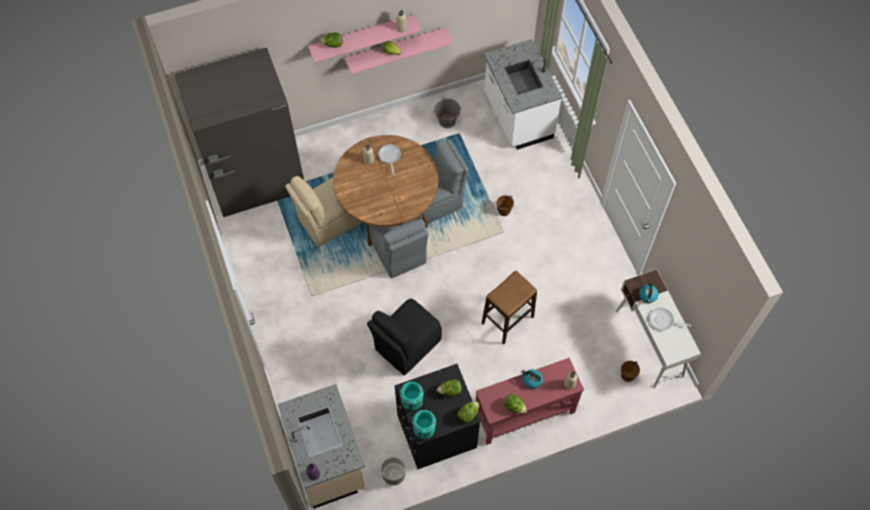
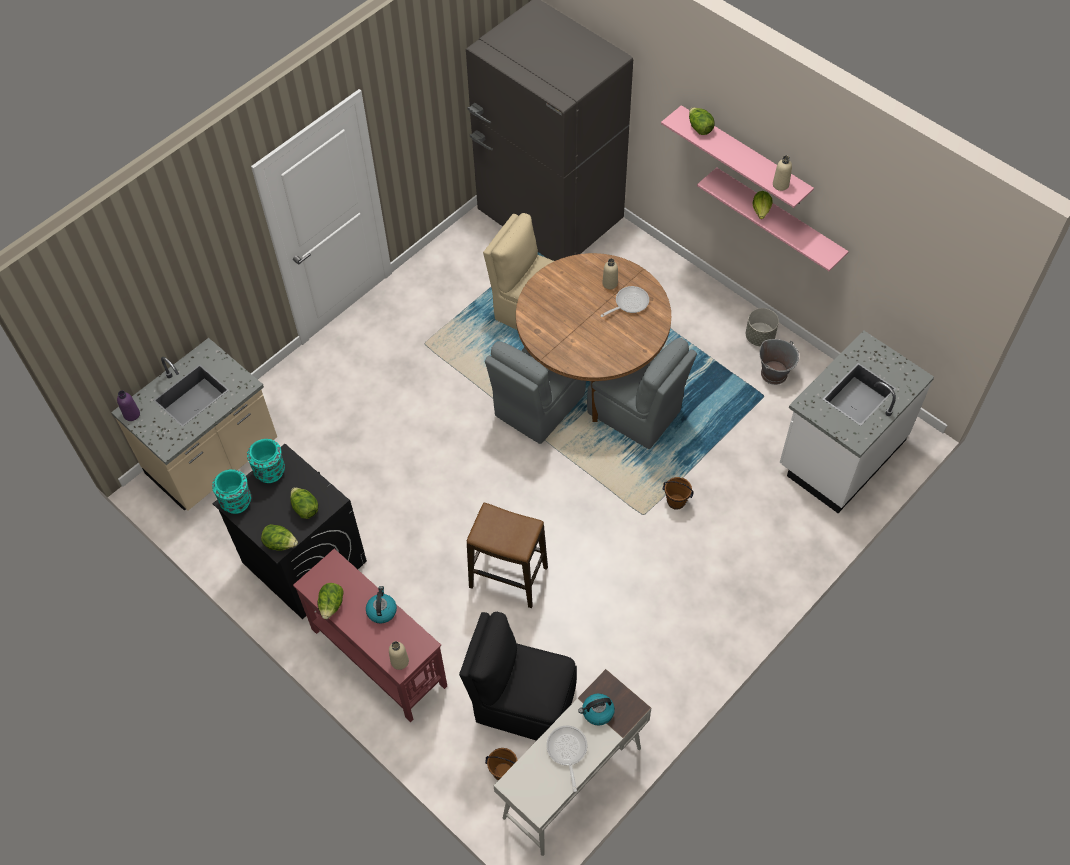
camera: 65 degrees right, 5 degrees down
black chair [367,298,442,375] -> black chair moved to [459,612,577,741]
grey planter [381,457,405,485] -> grey planter moved to [746,308,779,346]

